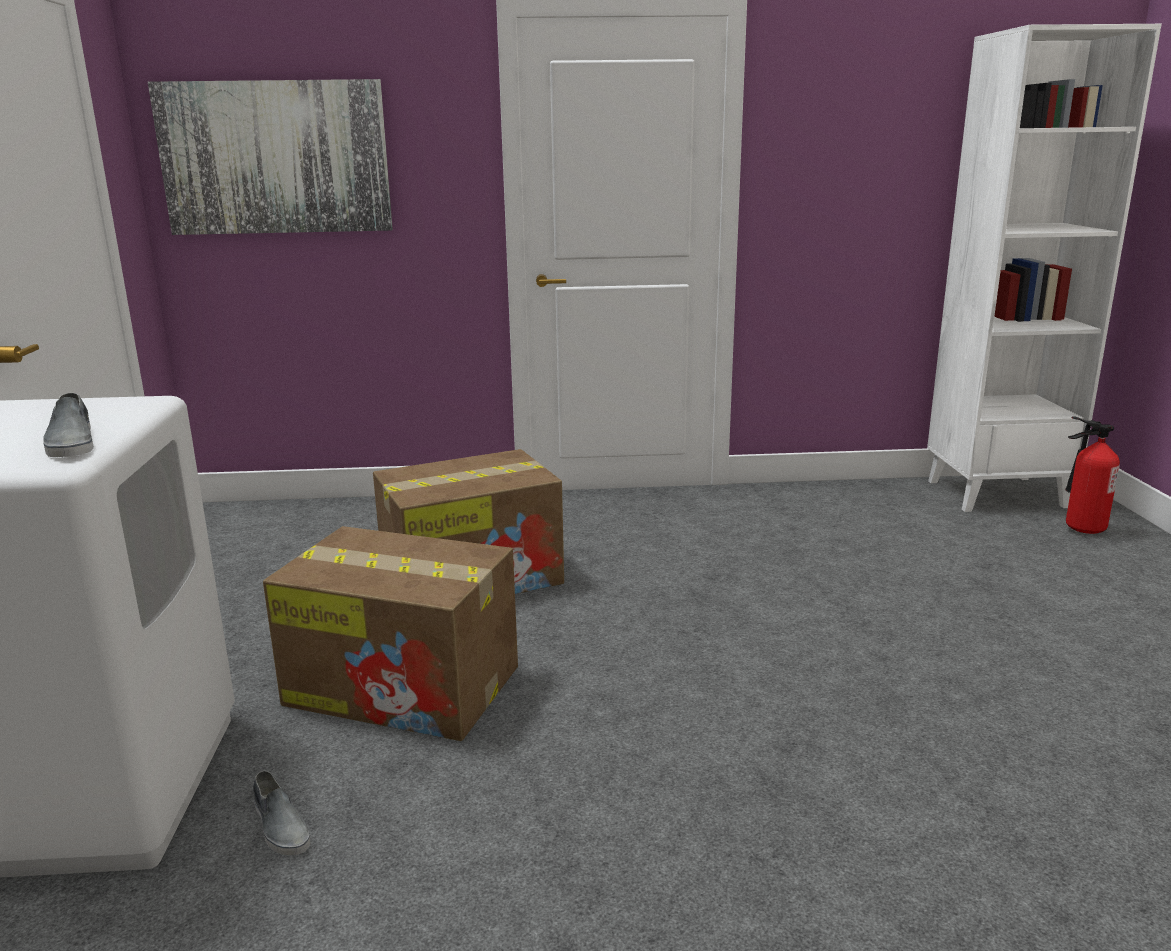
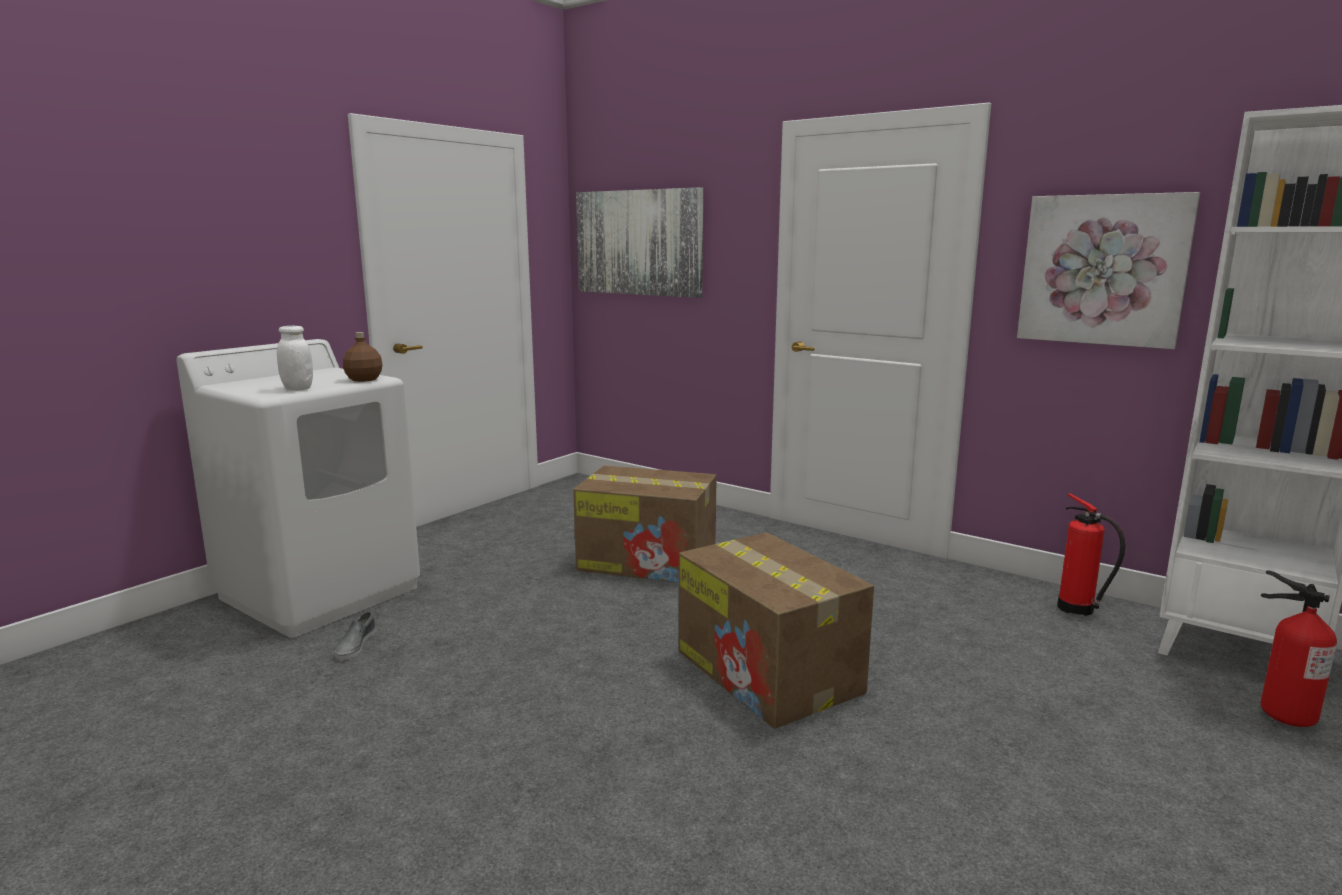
camera: 40 degrees right, 5 degrees down
grey shoe [43,393,94,457] -> white jar [277,326,313,391]
cardboard box [263,526,518,741] -> cardboard box moved to [679,532,874,729]
none -> brown bottle [343,332,382,382]
none -> picture [1017,192,1200,349]
none -> fire extinguisher [1057,493,1126,616]

